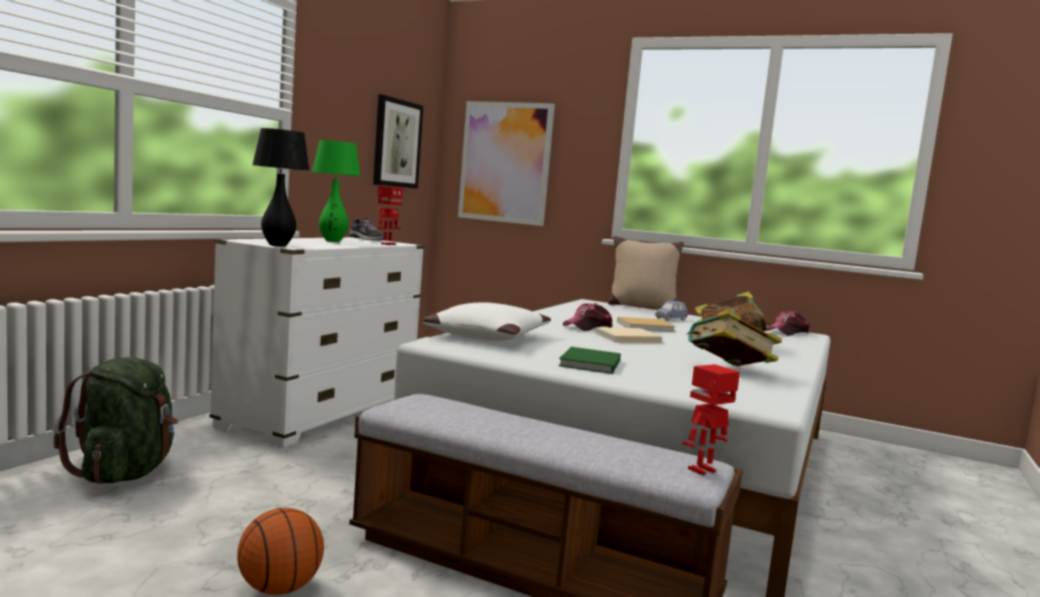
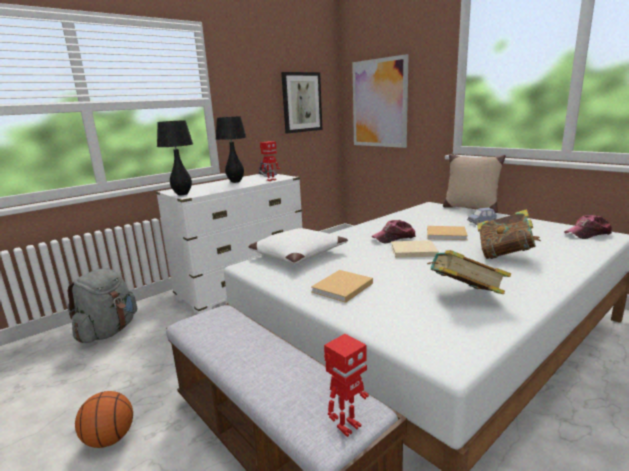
camera: 25 degrees right, 10 degrees up
green backpack [54,357,179,484] -> grey backpack [67,268,137,343]
green table lamp [312,140,360,242] -> black table lamp [216,116,247,183]
green book [559,347,621,374] -> beige book [311,270,373,303]
toy robot [683,364,740,475] -> toy robot turned 150 degrees clockwise [324,334,369,437]

